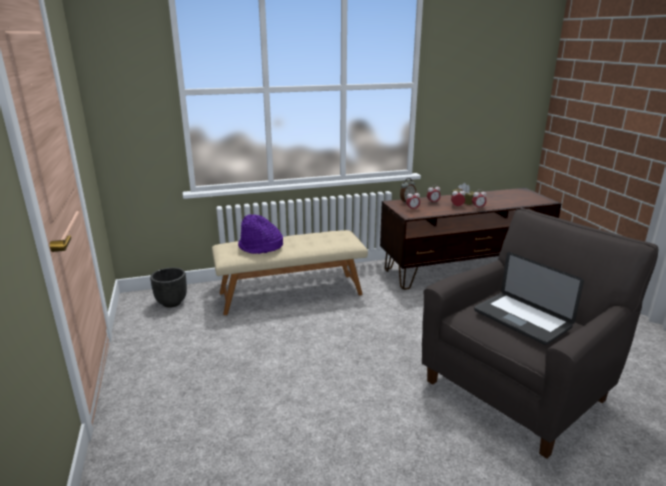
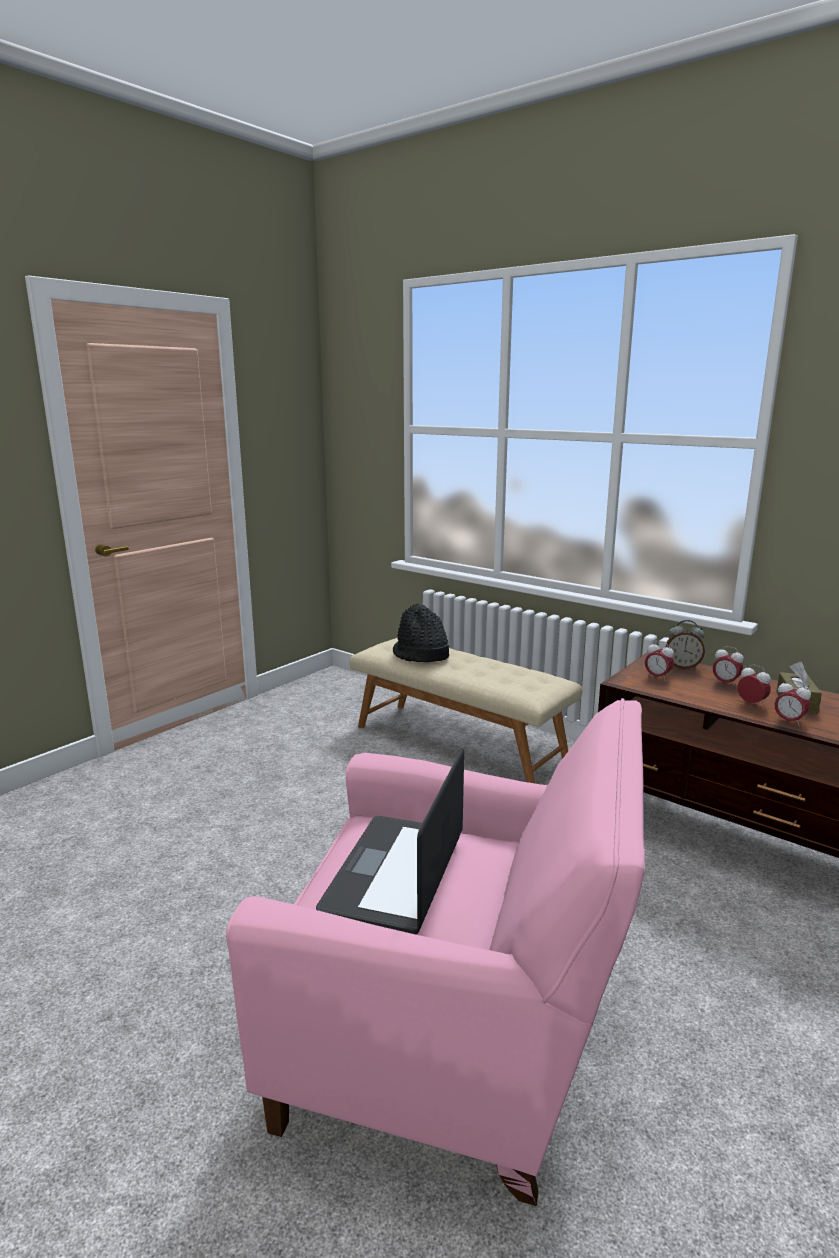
camera: 55 degrees right, 5 degrees down
black planter [150,267,187,308] -> none
purple hat [238,214,283,254] -> black hat [393,604,449,662]
grey armchair [422,208,659,459] -> pink armchair [226,698,645,1206]

